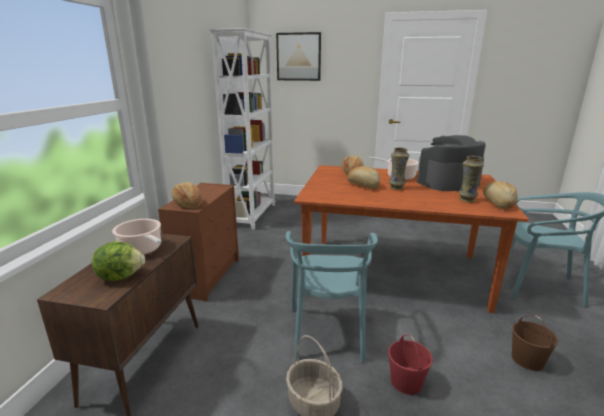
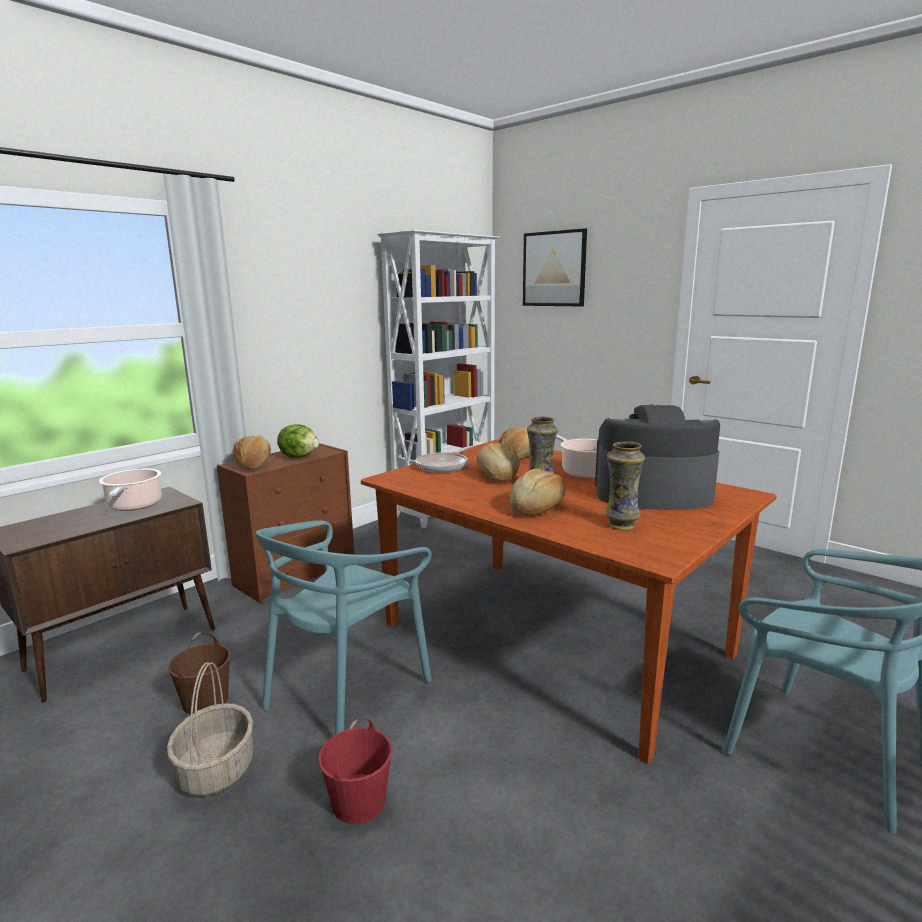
camera: 30 degrees right, 5 degrees down
lettuce [92,241,145,281] -> lettuce moved to [277,424,319,458]
bread [483,181,518,209] -> bread moved to [510,469,565,516]
brown bucket [512,315,558,371] -> brown bucket moved to [168,633,231,715]
none -> frying pan [415,446,471,473]

